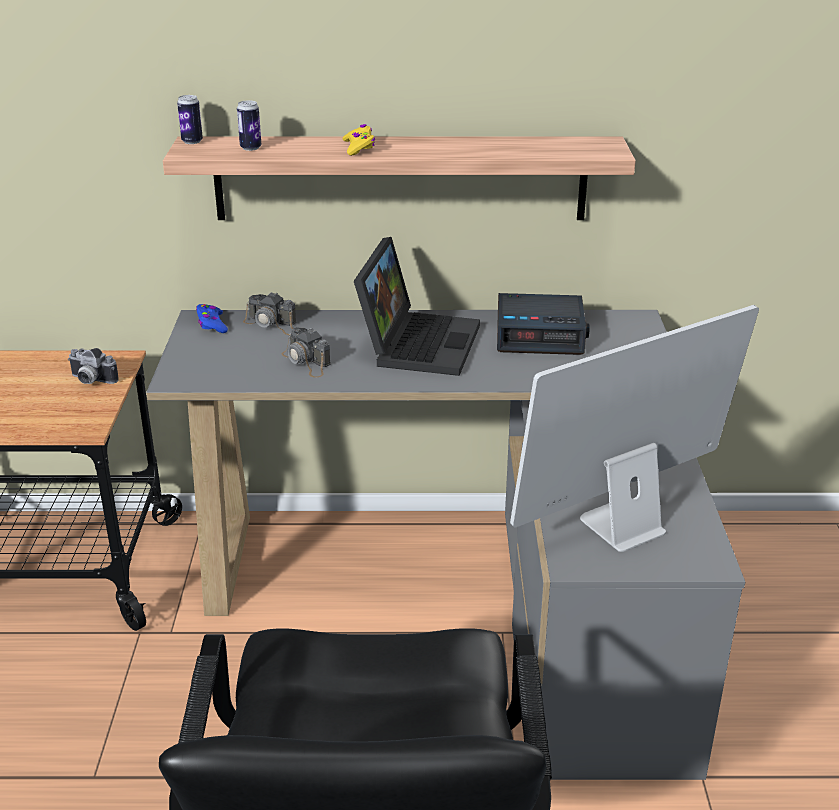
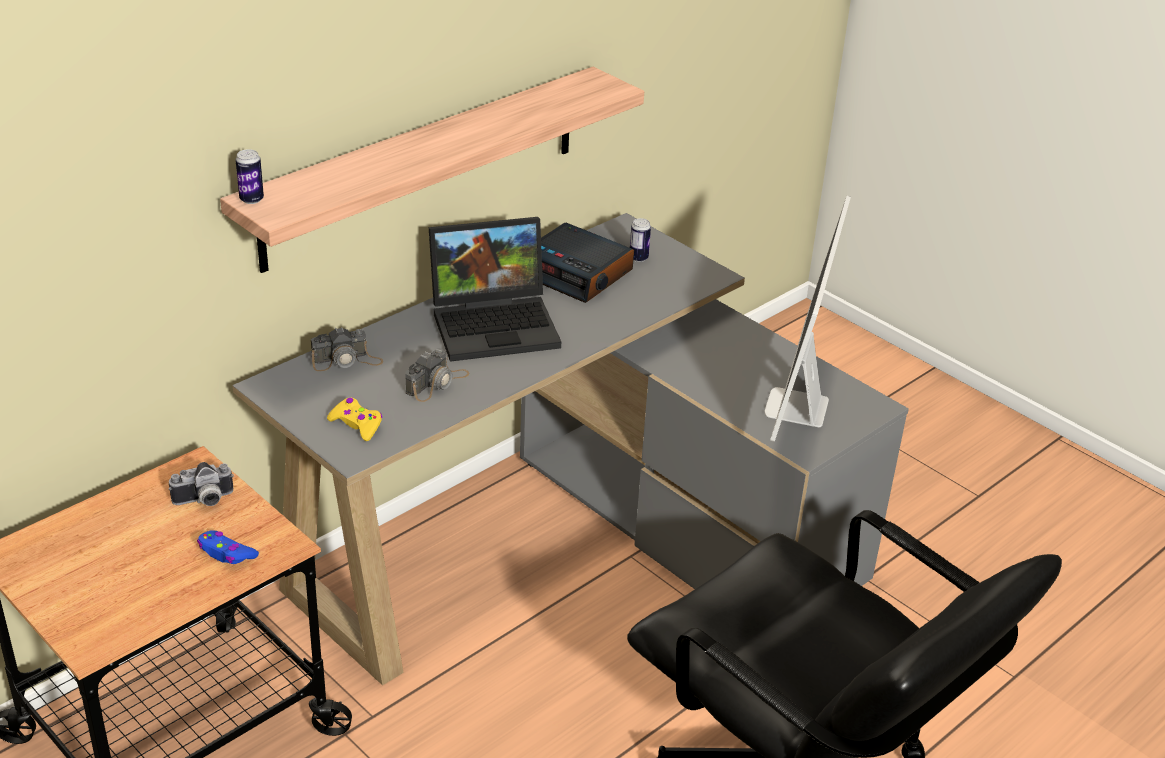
camera: 45 degrees left, 5 degrees up
blue game controller [196,304,228,333] -> blue game controller moved to [197,530,259,564]
can [237,100,262,151] -> can moved to [630,218,651,262]
camera [282,327,331,378] -> camera turned 60 degrees counterclockwise [405,348,469,402]
yellow game controller [342,124,375,156] -> yellow game controller moved to [327,397,382,441]
laptop [354,237,480,376] -> laptop turned 105 degrees clockwise [429,217,561,362]
alarm clock [497,293,589,355] -> alarm clock turned 75 degrees clockwise [541,223,634,303]

